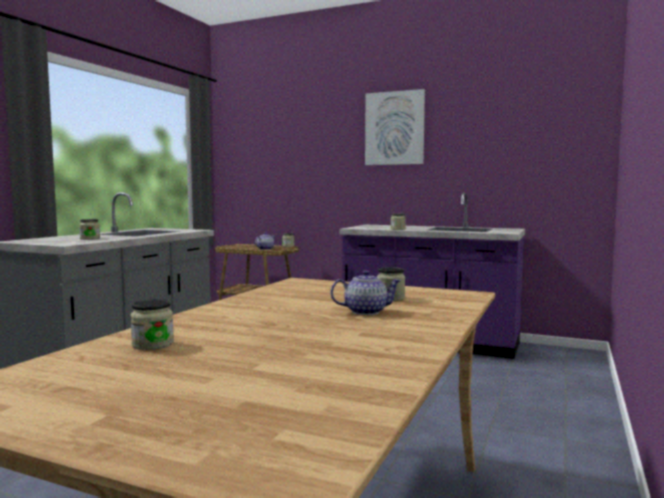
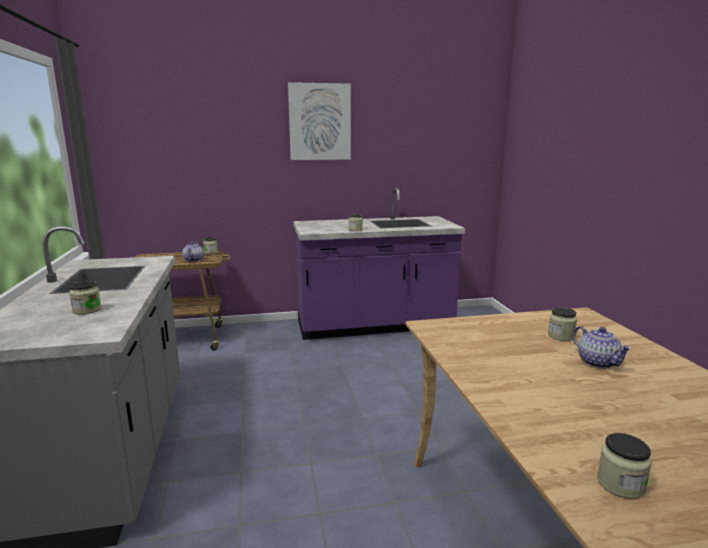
camera: 35 degrees left, 10 degrees up
teapot [330,270,401,315] -> teapot turned 105 degrees clockwise [573,326,632,369]

